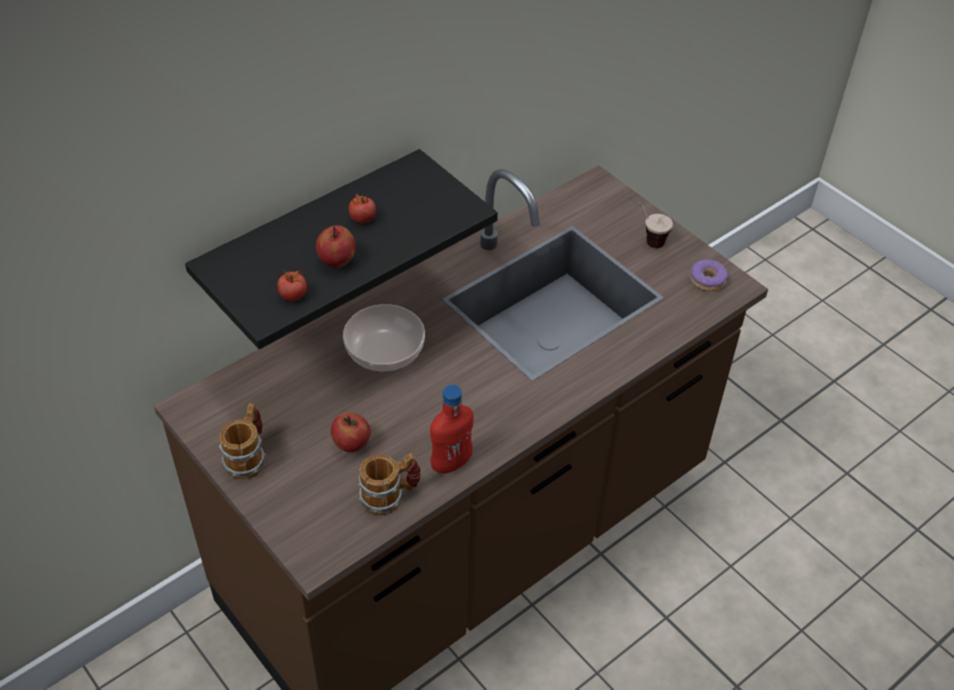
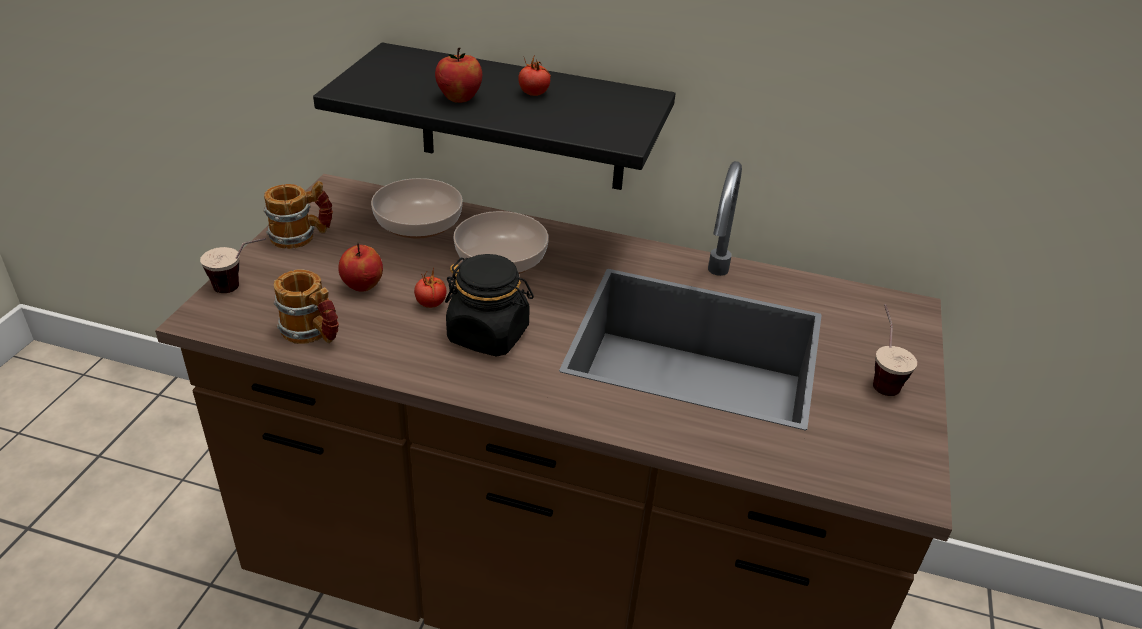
camera: 55 degrees right, 10 degrees down
tomato [277,268,307,301] -> tomato moved to [414,268,447,308]
red bottle [430,385,474,474] -> none
donut [690,259,728,291] -> none
none -> cup [200,238,266,293]
none -> bowl [371,178,463,239]
none -> black jar [445,254,534,356]

